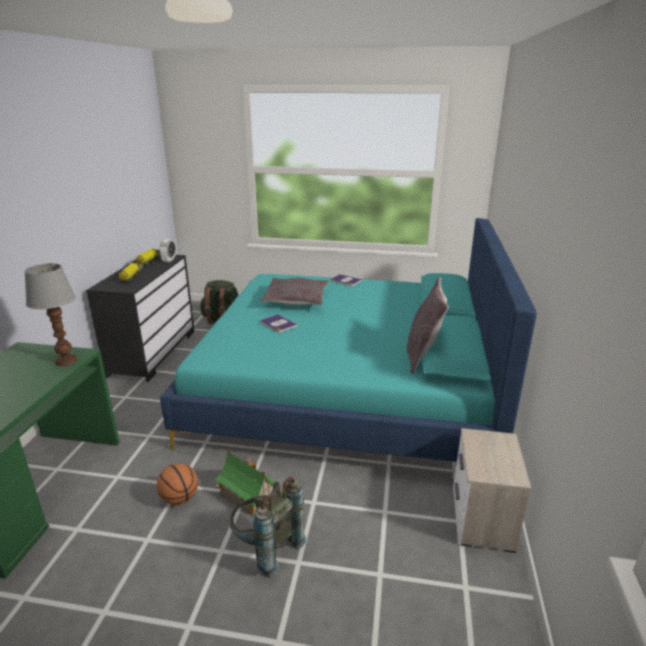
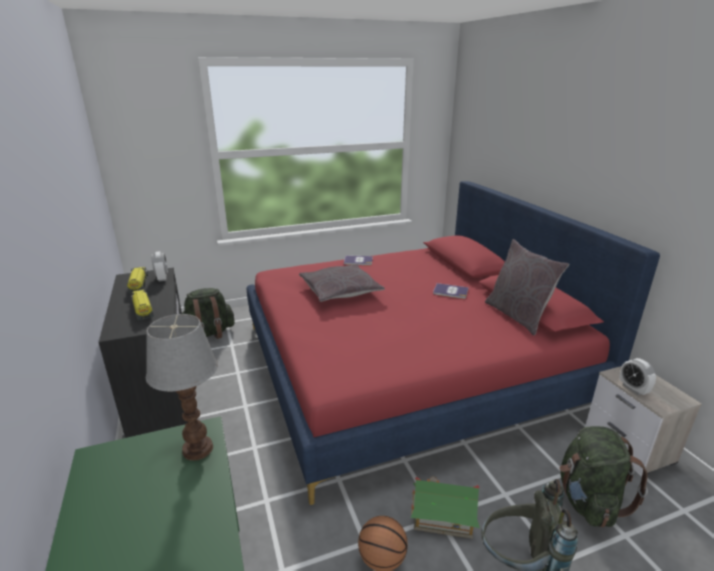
camera: 30 degrees left, 0 degrees up
turquoise bed [160,218,537,462] -> red bed [247,181,660,505]
book [260,314,298,333] -> book moved to [433,283,469,299]
none -> green backpack [559,426,648,527]
none -> alarm clock [619,358,656,395]

